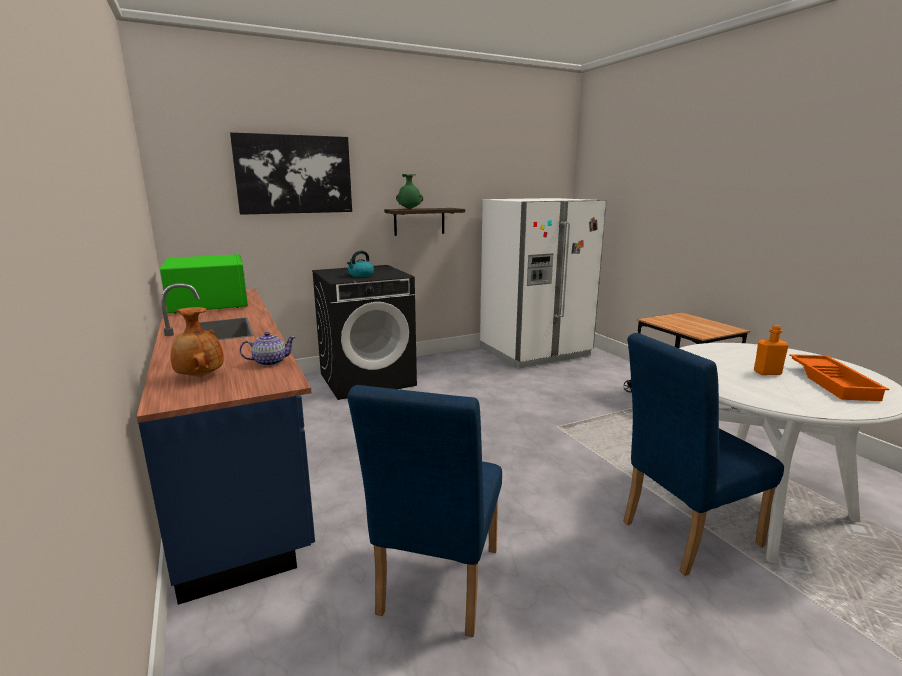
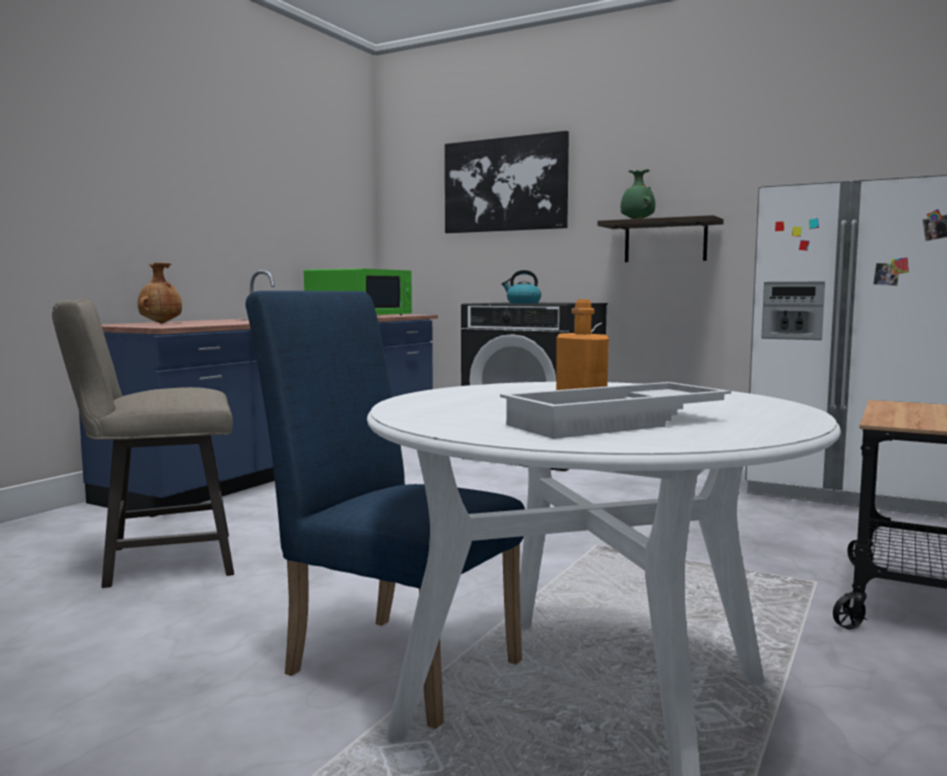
camera: 55 degrees right, 10 degrees down
teapot [239,332,296,366] -> none
blue chair [347,385,502,637] -> beige stool [52,299,234,588]
orange tray [789,354,890,401] -> white tray [500,382,731,439]

